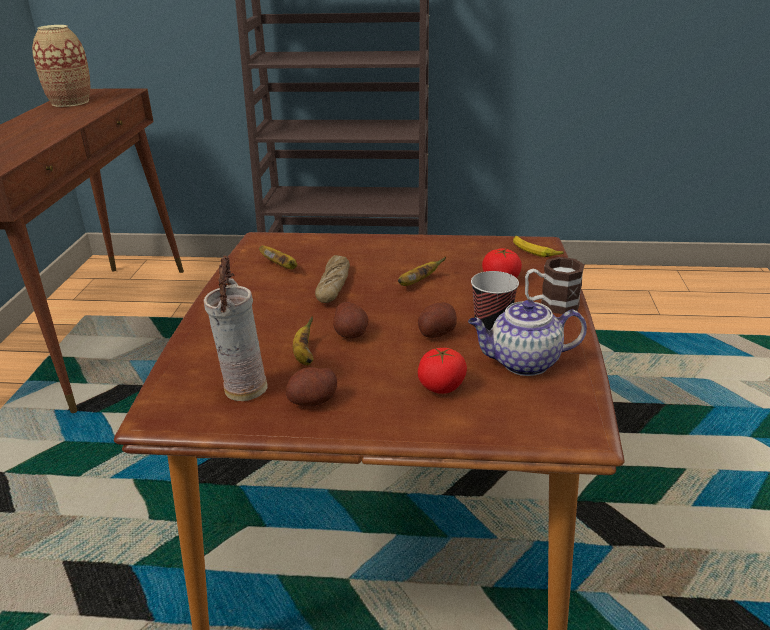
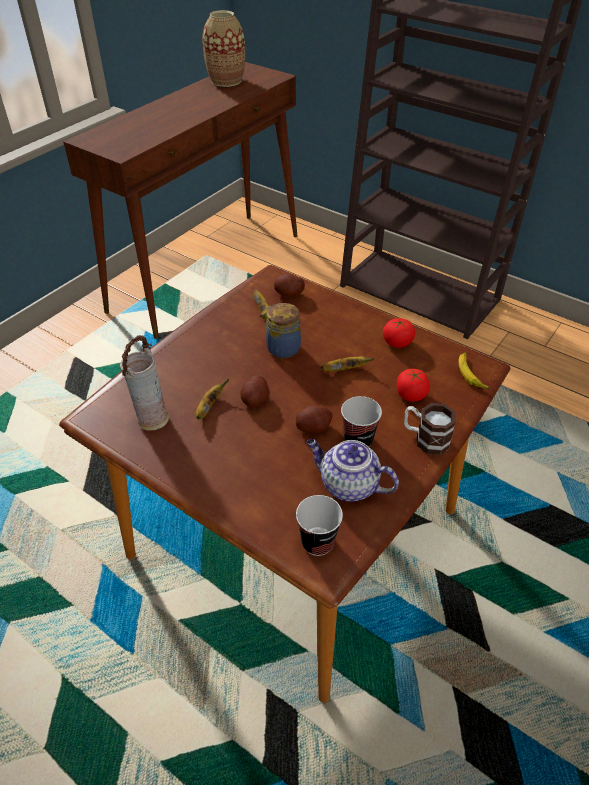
camera: 30 degrees right, 15 degrees up
potato [286,367,337,406] -> potato moved to [274,274,305,297]
bread [315,255,350,303] -> jar [266,303,301,358]
tomato [418,348,467,394] -> tomato moved to [383,318,415,348]
none -> cup [296,495,343,556]

